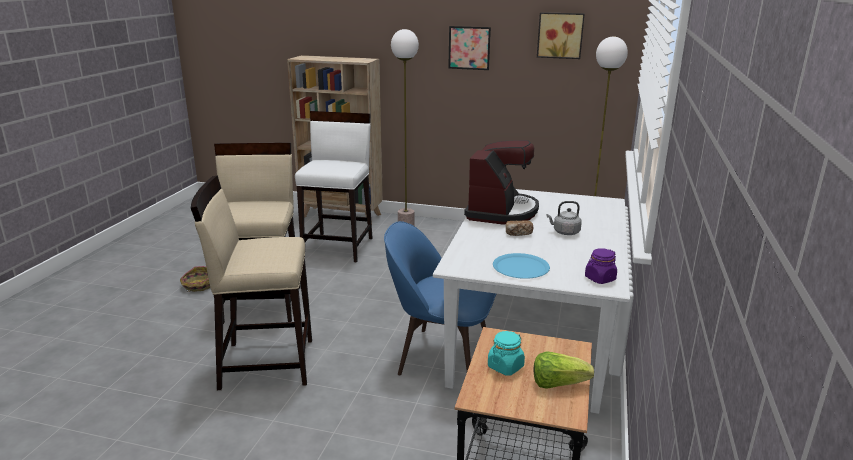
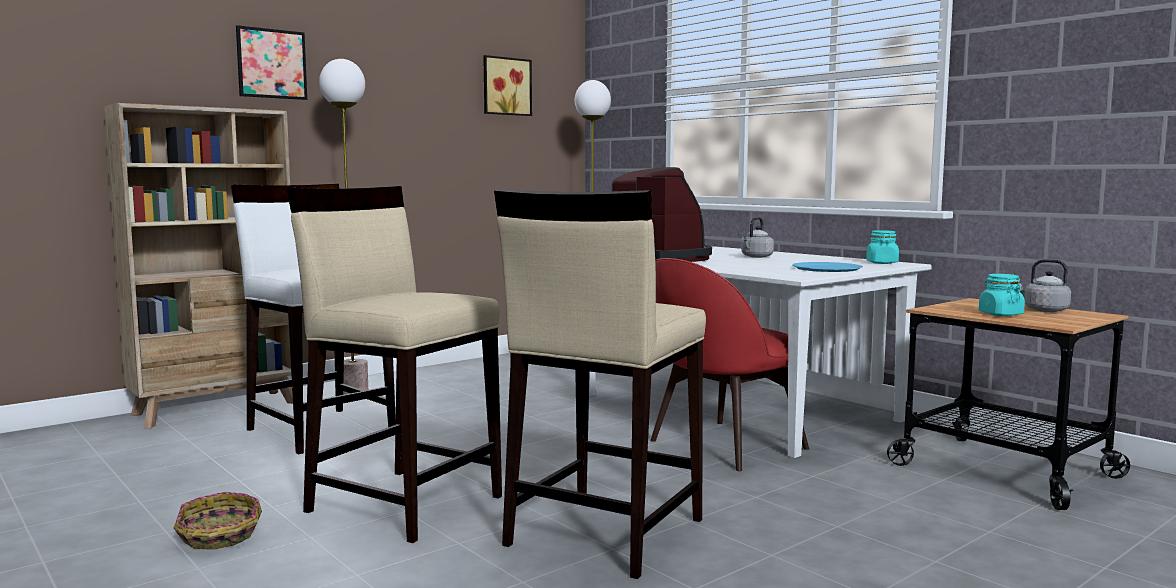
camera: 55 degrees left, 15 degrees down
blue chair [384,221,496,375] -> red chair [650,258,809,471]
picture [448,26,491,70] -> picture moved to [236,25,307,100]
bread [506,220,533,236] -> none
lettuce [534,351,594,389] -> grey kettle [1019,259,1071,312]
purple jar [585,248,617,284] -> turquoise jar [866,230,899,264]

